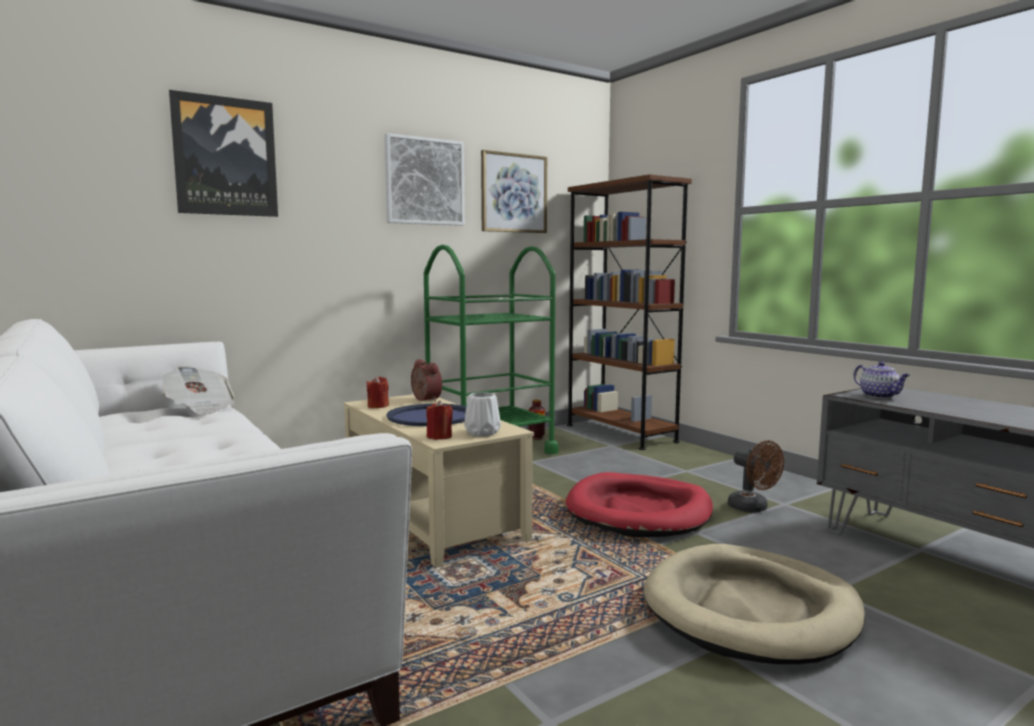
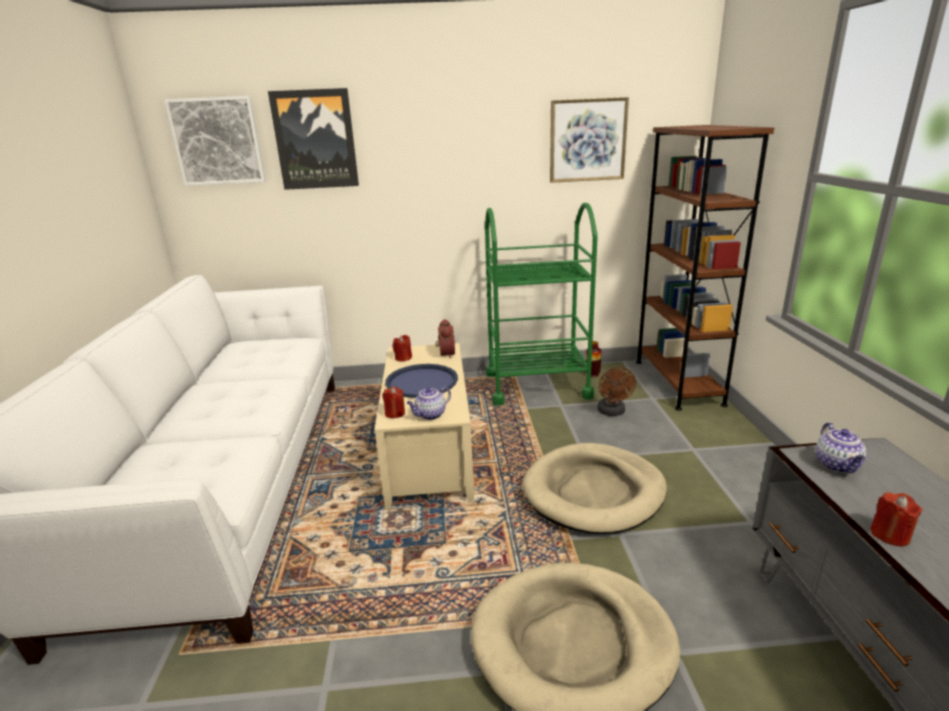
camera: 30 degrees right, 15 degrees up
newspaper [162,366,236,415] -> none
picture [384,133,465,226] -> picture moved to [164,96,266,186]
white vase [464,392,501,436] -> teapot [407,387,451,420]
red dog bed [566,472,713,537] -> beige dog bed [522,443,667,534]
brown fan [728,441,784,513] -> brown fan moved to [597,367,636,416]
none -> red candle [870,492,923,546]

